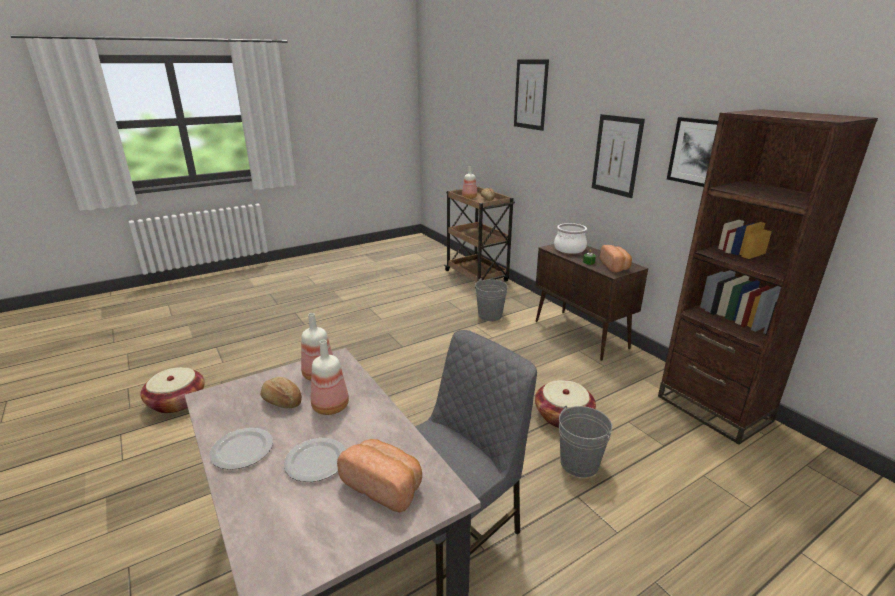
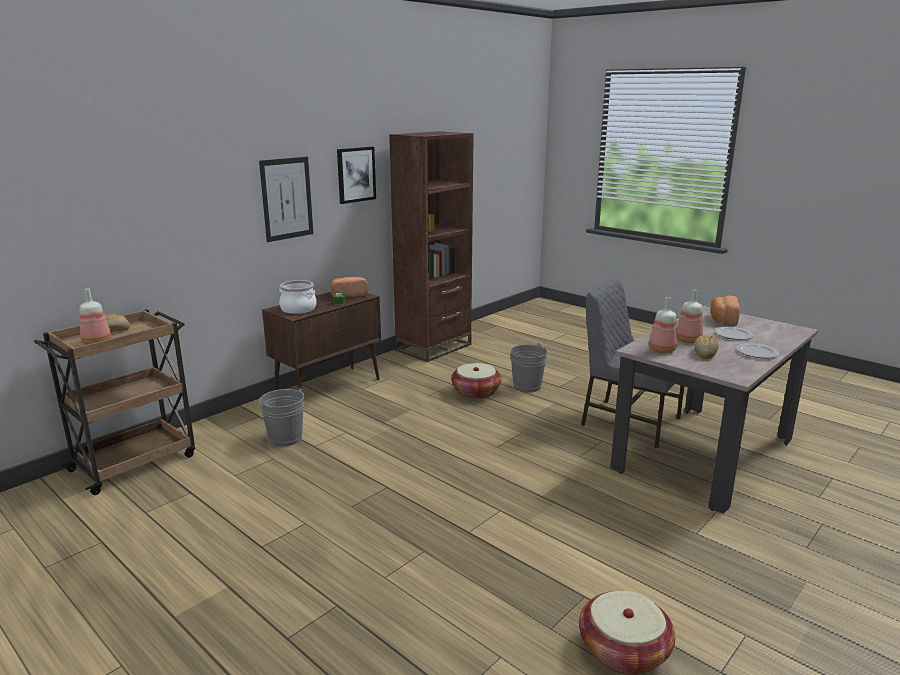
camera: 105 degrees left, 5 degrees down
picture [514,59,549,131] -> none

